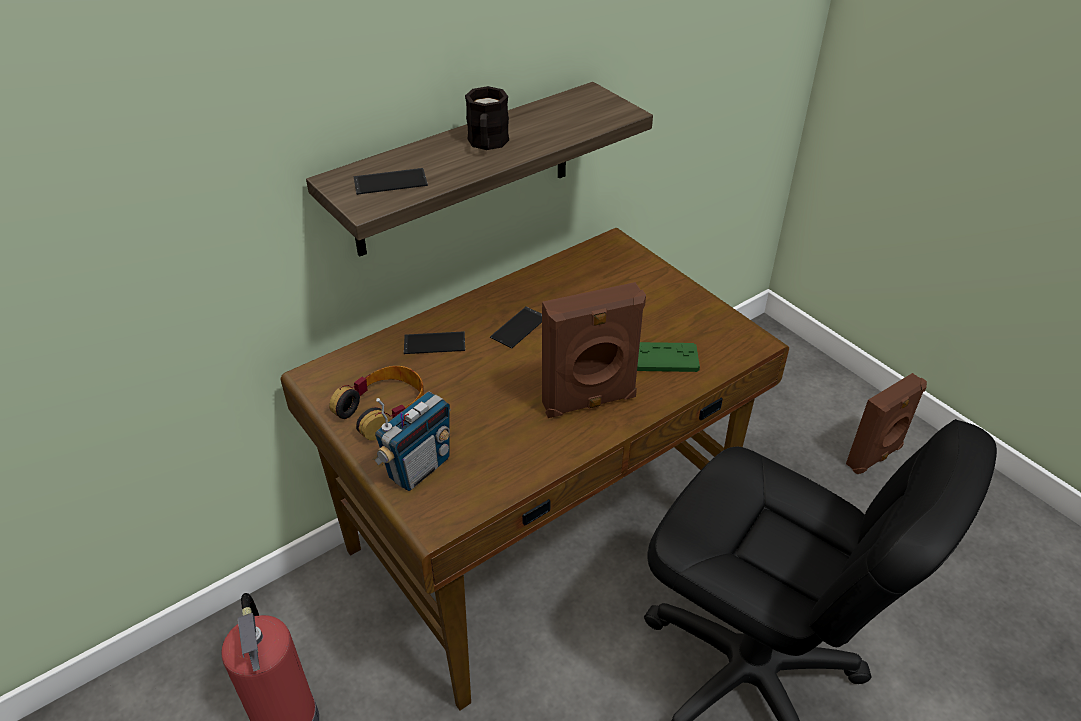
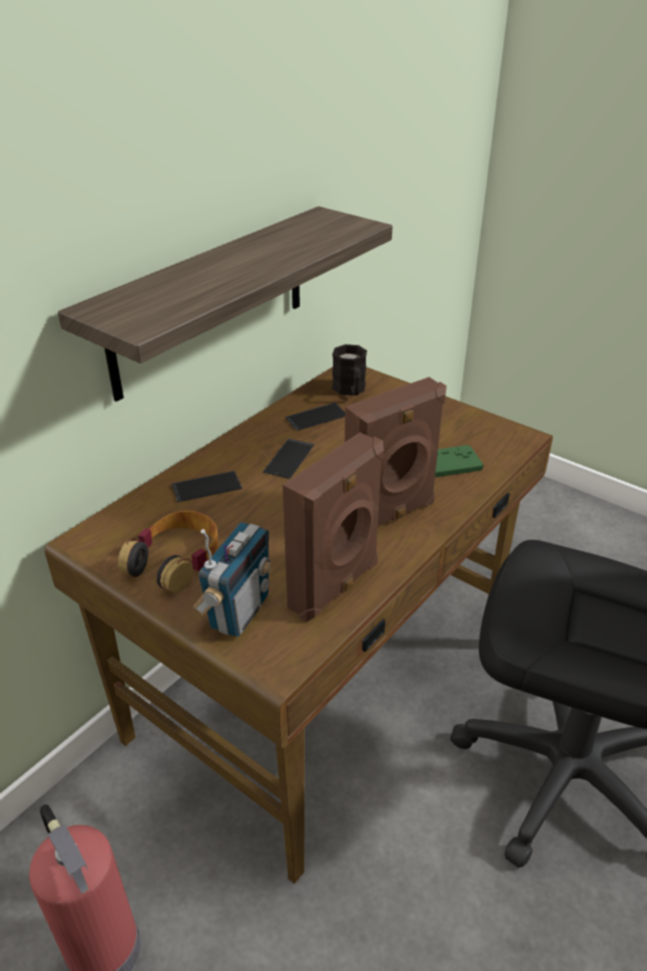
camera: 15 degrees left, 5 degrees down
phone [354,168,428,195] -> phone moved to [285,403,345,431]
black mug [465,86,509,150] -> black mug moved to [332,344,367,396]
brown speaker [846,373,927,474] -> brown speaker moved to [283,432,384,622]

